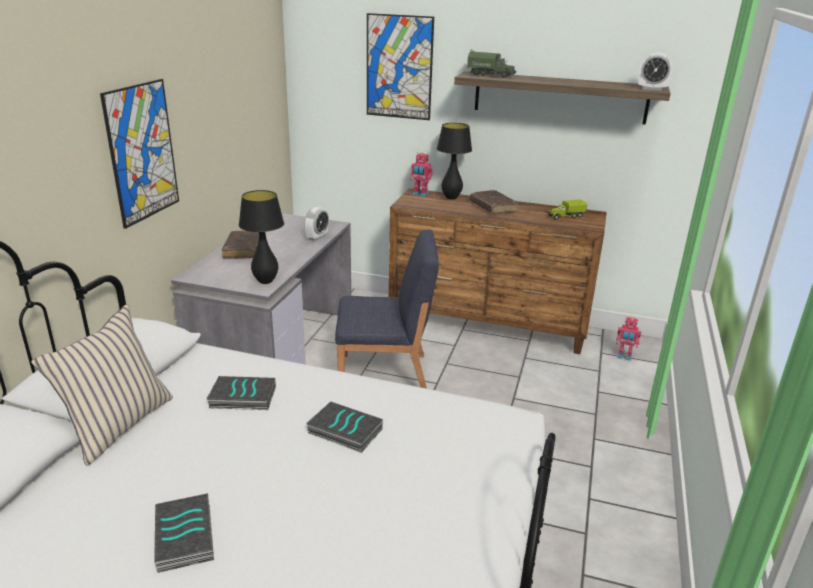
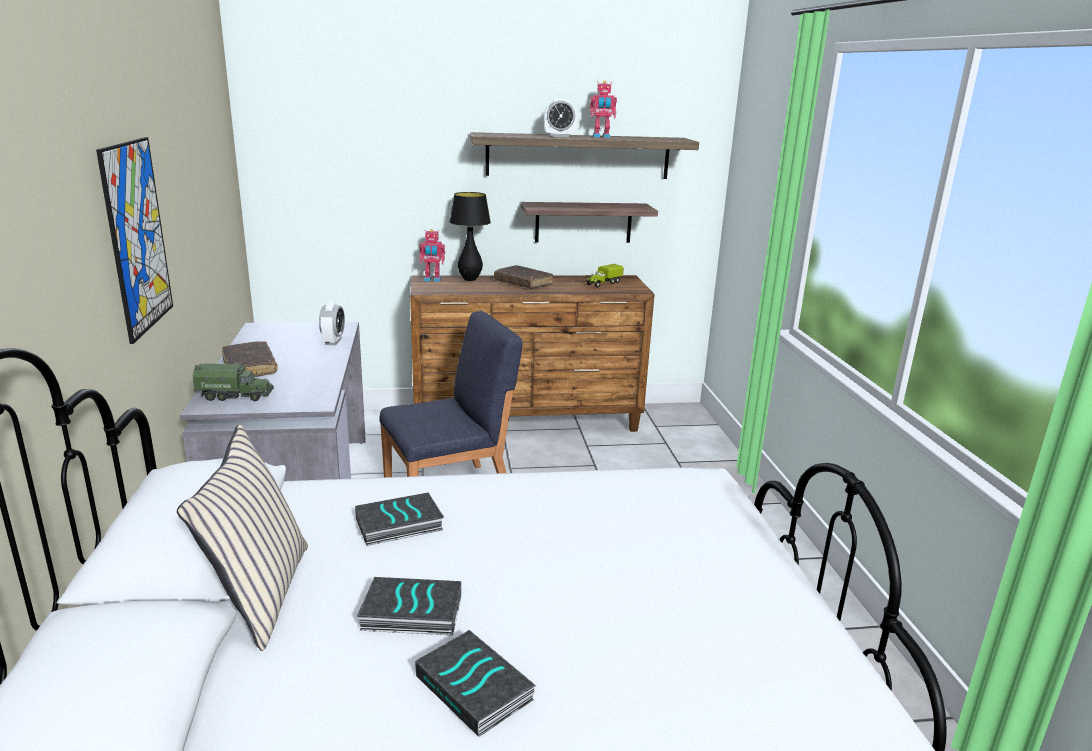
camera: 25 degrees left, 5 degrees down
black table lamp [239,190,284,284] -> none
book [306,402,383,453] -> book moved to [357,577,461,635]
picture [367,13,434,120] -> none
toy truck [467,50,516,78] -> toy truck moved to [192,364,274,401]
toy robot [616,317,641,361] -> toy robot moved to [590,81,617,138]
alarm clock [638,53,673,91] -> alarm clock moved to [544,98,577,137]
none -> shelf [521,202,658,243]

